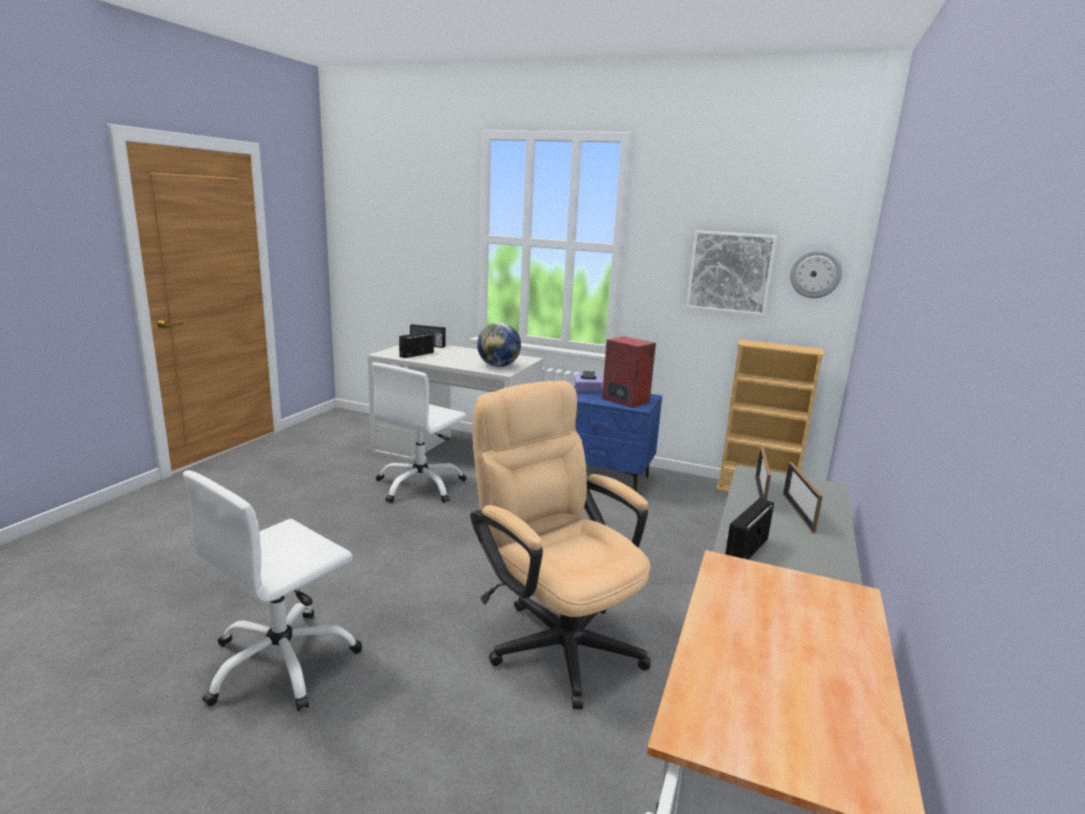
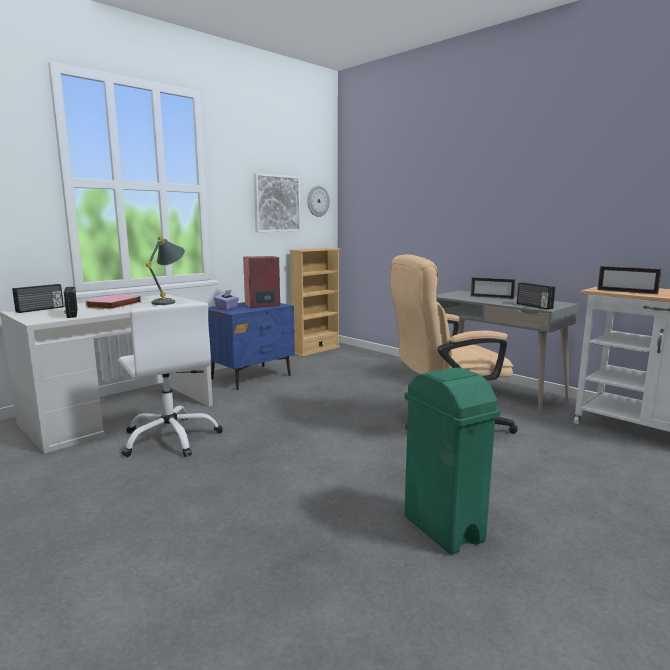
camera: 65 degrees left, 5 degrees down
white office chair [183,470,362,711] -> green trash can [404,367,501,554]
globe [477,322,521,367] -> grey table lamp [146,236,185,305]
picture frame [755,447,771,500] -> picture frame moved to [597,266,662,294]
none -> pink book [86,294,141,309]

